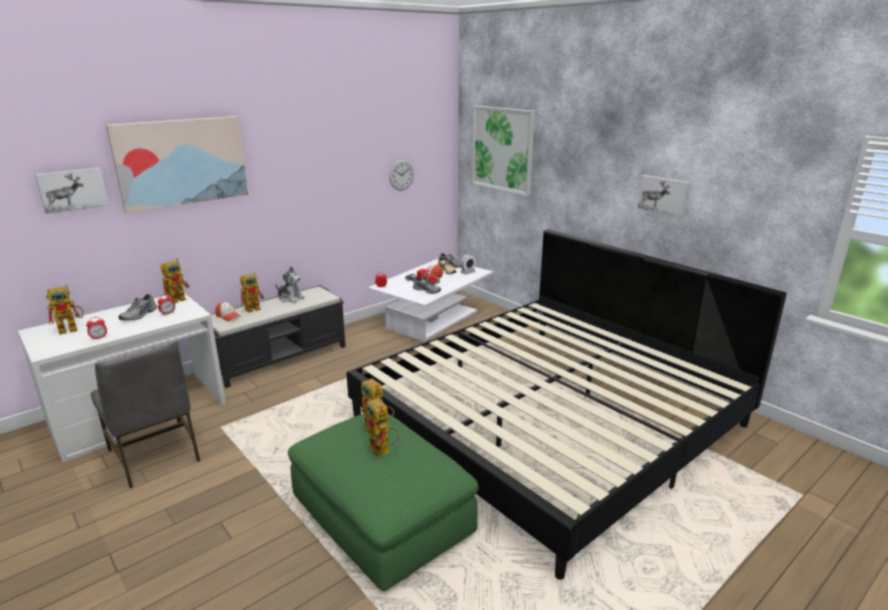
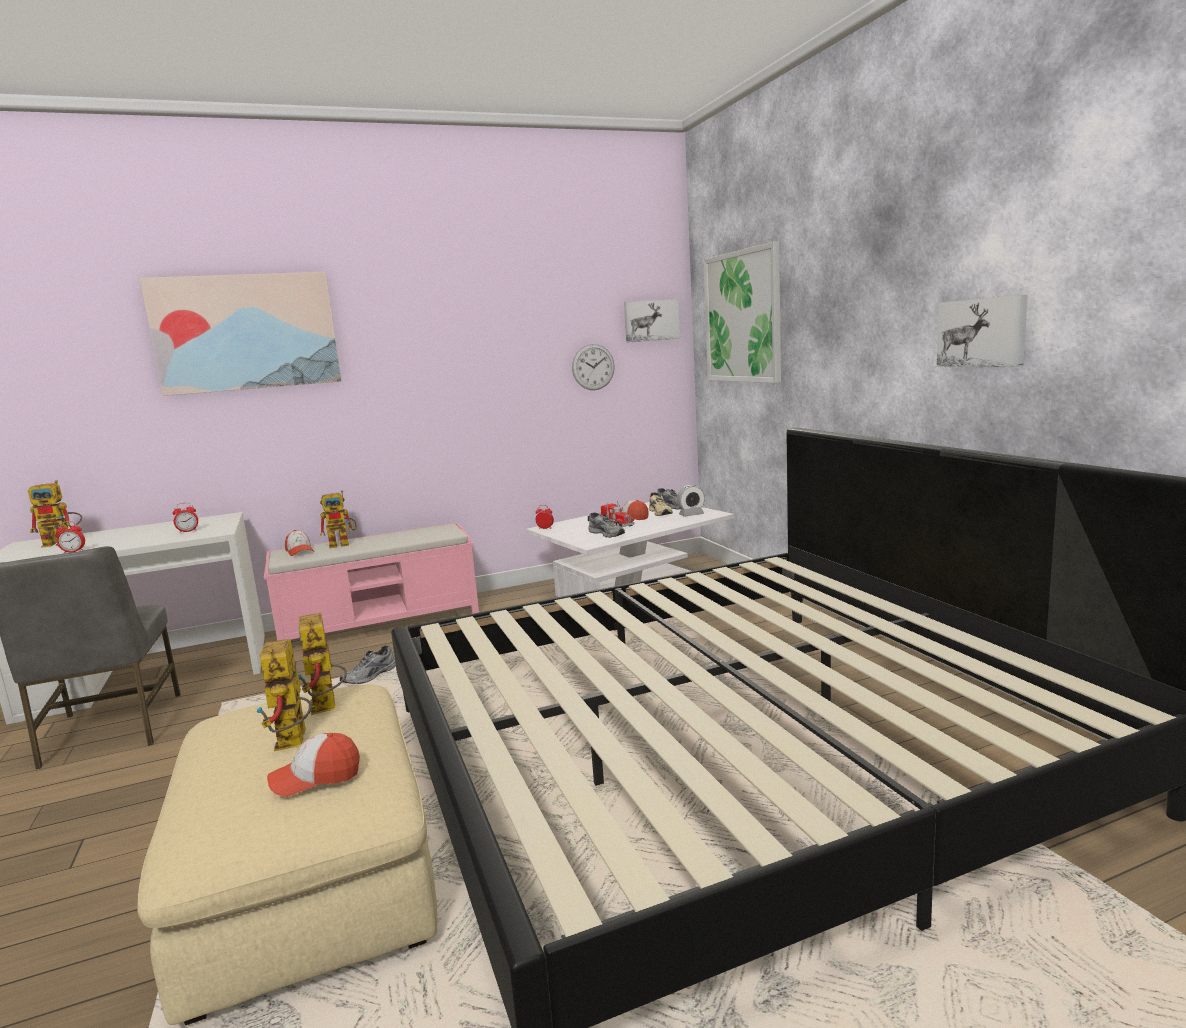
camera: 20 degrees right, 10 degrees down
picture [35,168,109,214] -> picture moved to [624,299,680,343]
grey shoe [119,294,157,320] -> grey shoe moved to [340,646,396,684]
toy robot [161,259,189,303] -> none
black bench [211,285,346,388] -> pink bench [264,523,479,641]
plush toy [275,267,305,303] -> none
green ottoman [288,414,479,591] -> beige ottoman [138,684,437,1025]
none -> cap [267,733,360,797]

